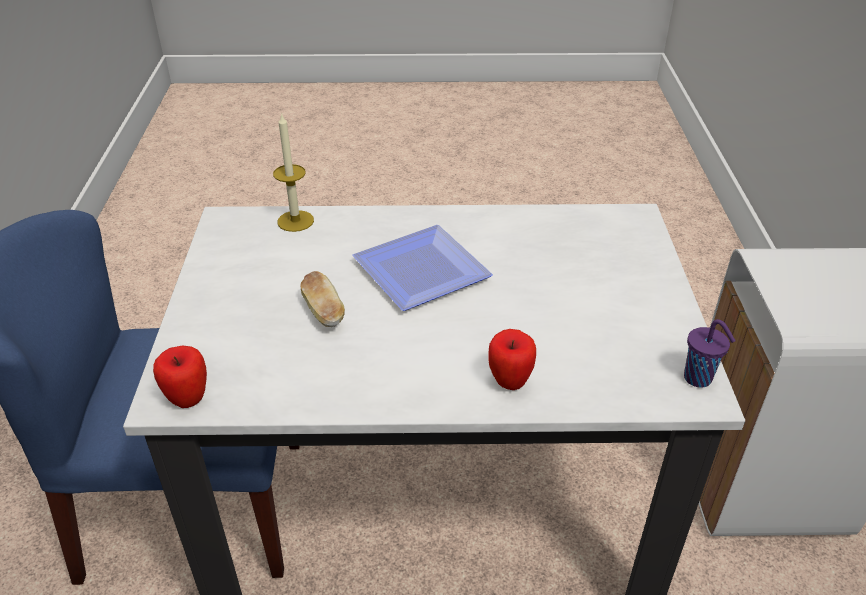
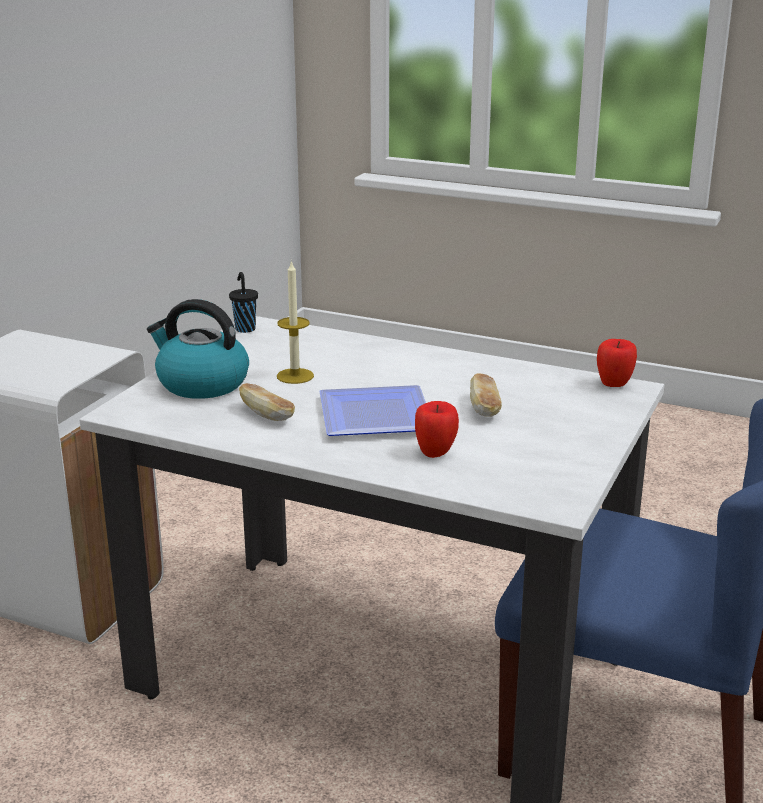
camera: 155 degrees left, 15 degrees down
candle [273,113,314,232] -> candle moved to [277,260,314,384]
apple [488,329,536,390] -> apple moved to [415,401,459,458]
purple cup [684,319,736,388] -> black cup [229,272,258,333]
none -> kettle [147,299,249,399]
none -> bread [239,383,295,421]

